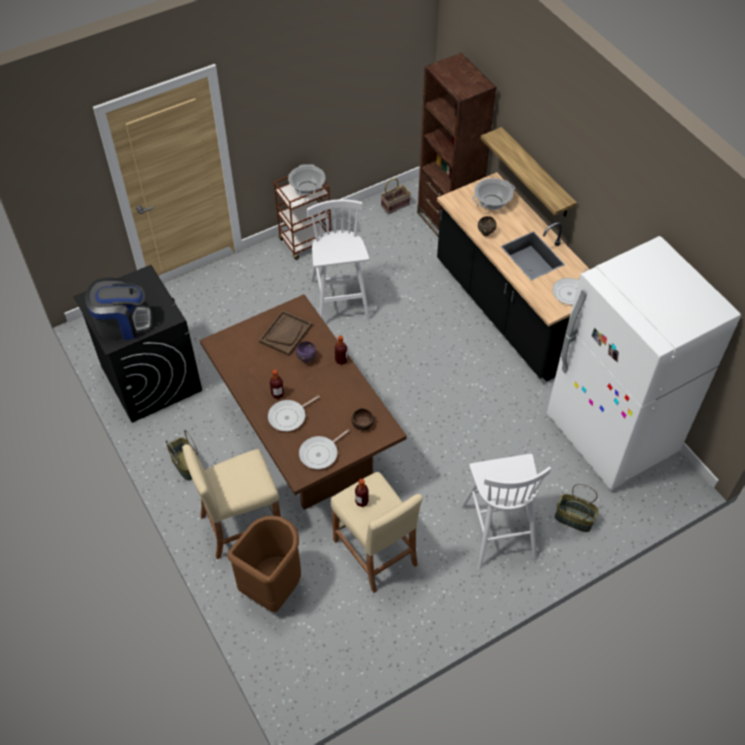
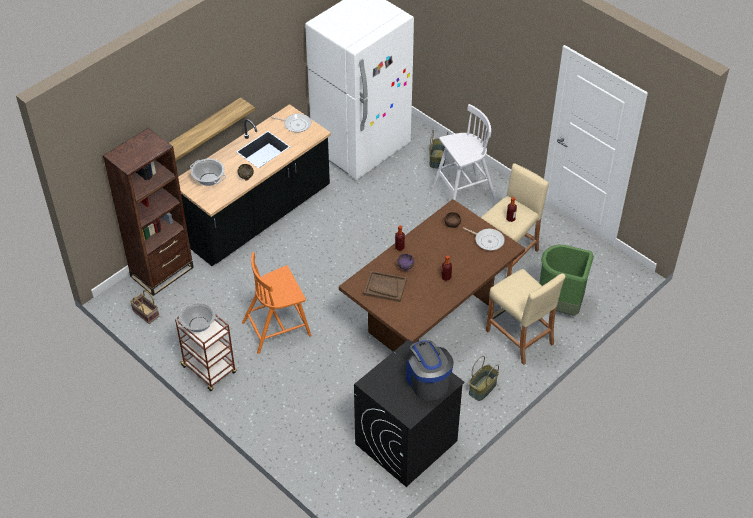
camera: 105 degrees left, 5 degrees down
brown trash can [227,516,301,612] -> green trash can [539,245,594,316]
frying pan [268,395,320,431] -> none
white stool [307,199,370,321] -> orange chair [242,252,311,354]

